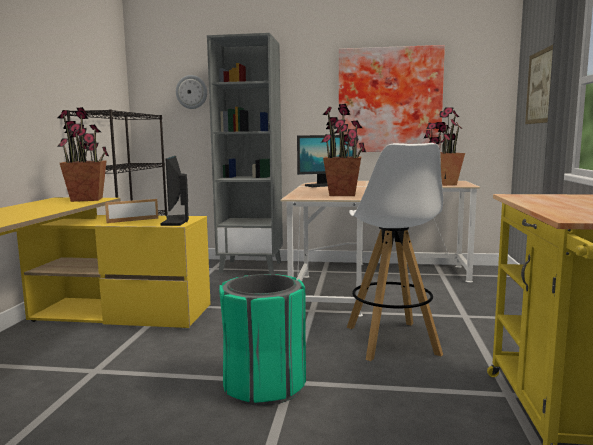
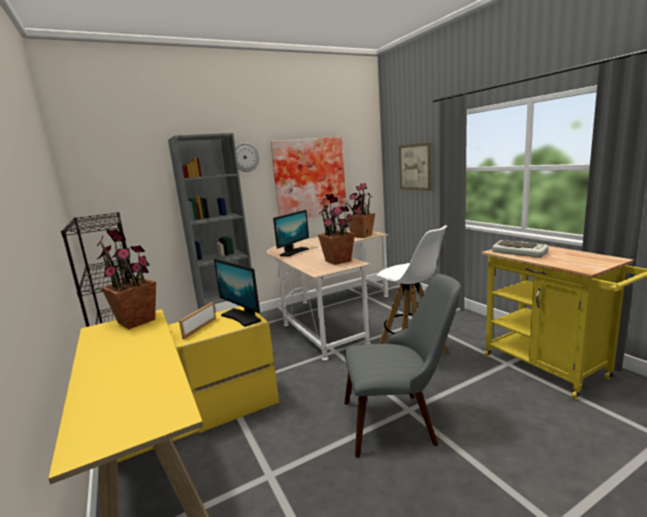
camera: 35 degrees left, 5 degrees up
wall clock [176,75,207,109] -> wall clock moved to [235,143,259,172]
green trash can [219,274,306,406] -> grey chair [344,274,461,458]
none -> keyboard [492,240,549,258]

